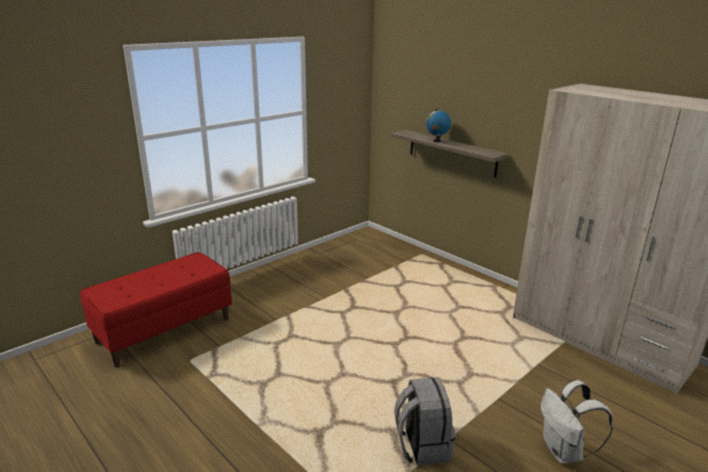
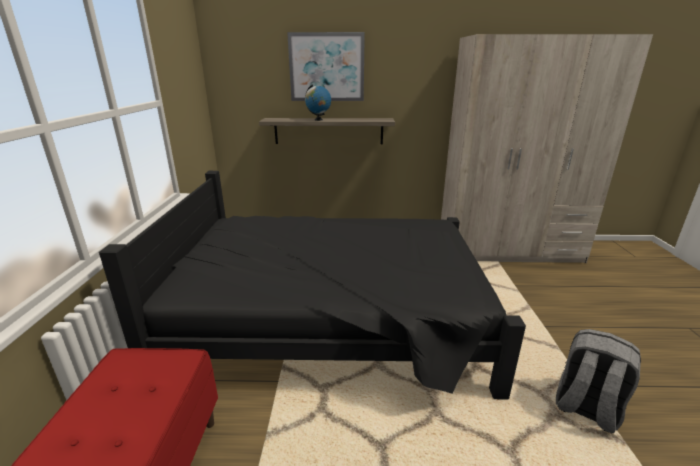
camera: 45 degrees left, 0 degrees up
white backpack [541,380,613,464] -> none
none -> black bed [99,171,526,400]
none -> picture [287,32,365,101]

